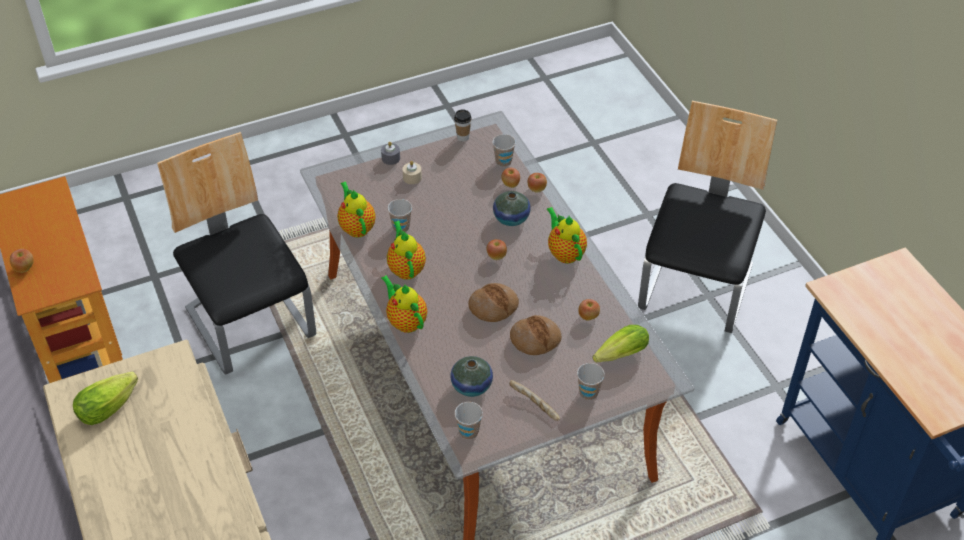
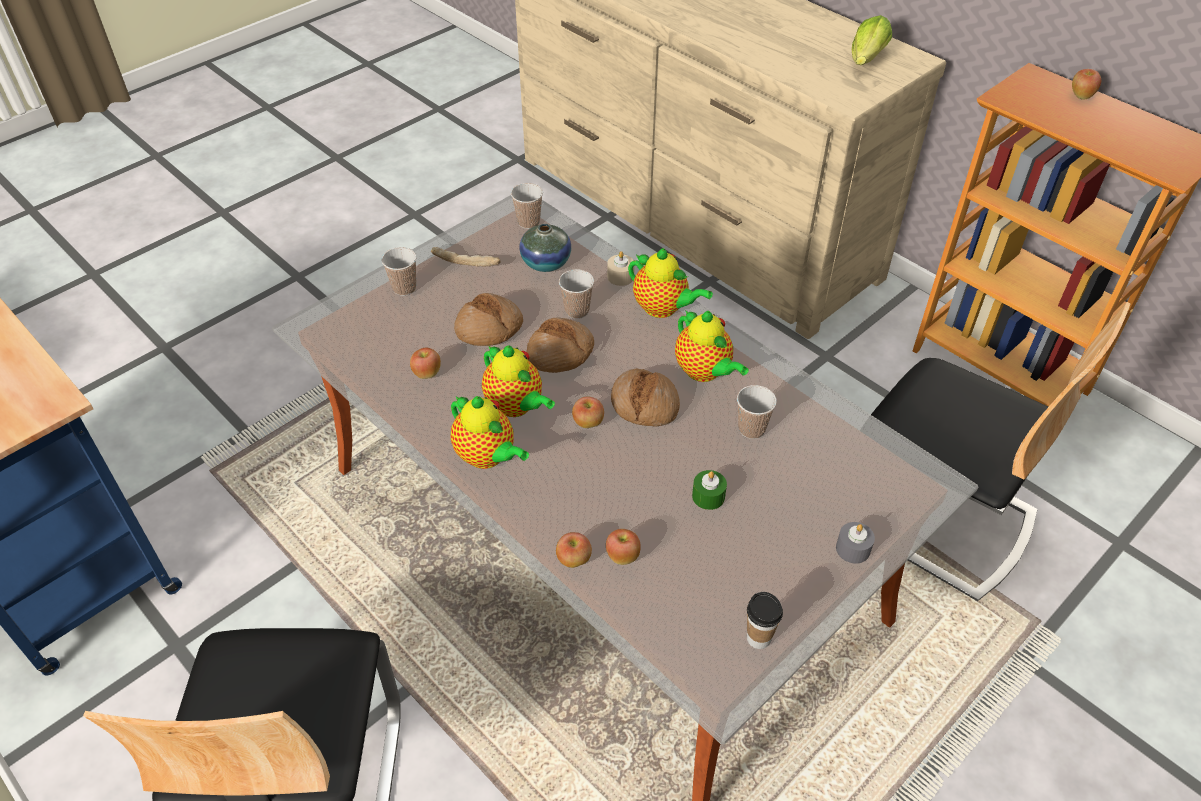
camera: 160 degrees right, 0 degrees up
teapot [337,181,376,237] -> teapot moved to [482,345,555,417]
beige candle [403,161,422,184] -> beige candle moved to [607,251,635,286]
cup [492,134,516,167] -> cup moved to [559,269,594,319]
vase [493,191,531,226] -> none
lettuce [593,325,649,362] -> none
none -> bread [611,368,680,427]
none -> green candle [692,470,727,510]

